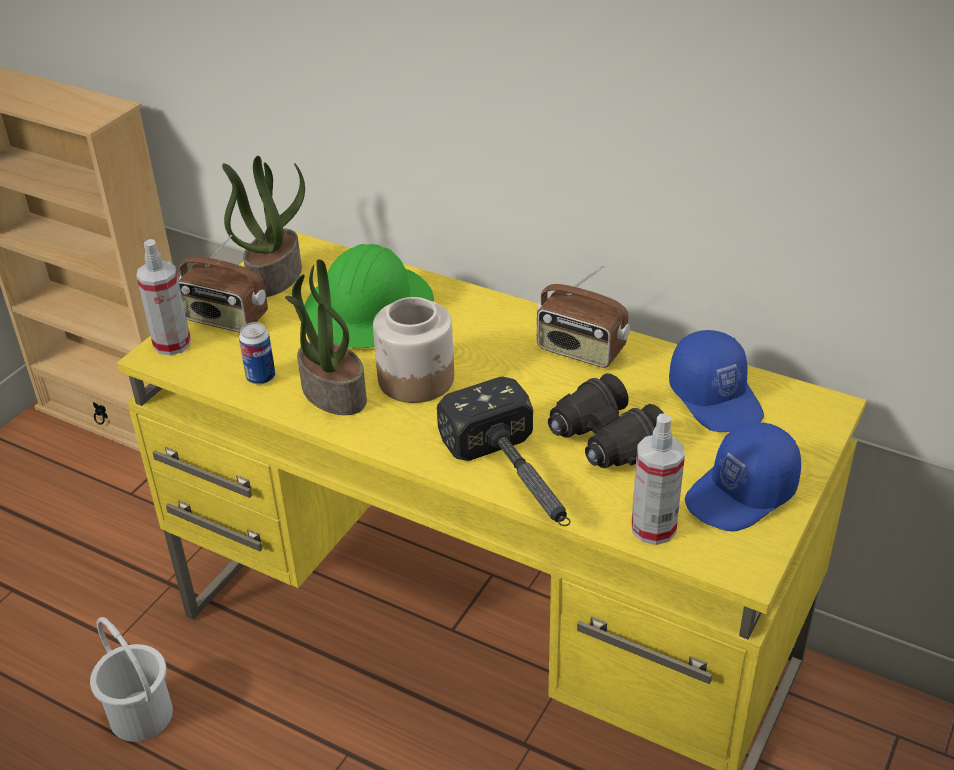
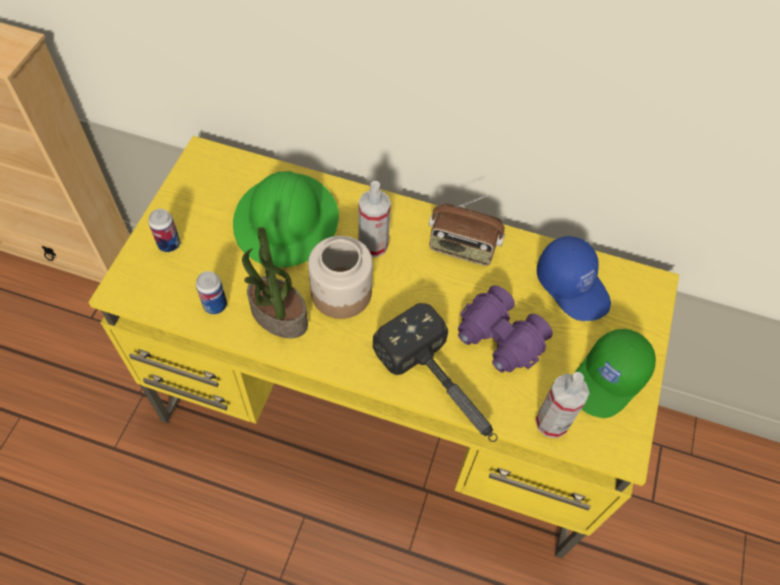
camera: 15 degrees left, 20 degrees up
white bucket [90,617,173,742] -> none
spray bottle [136,239,191,356] -> spray bottle moved to [358,181,391,257]
radio [178,235,268,332] -> can [148,209,180,252]
potted plant [222,156,305,297] -> none
black binoculars [548,373,664,468] -> purple binoculars [458,285,553,373]
blue cap [685,422,801,532] -> green cap [575,329,656,418]

